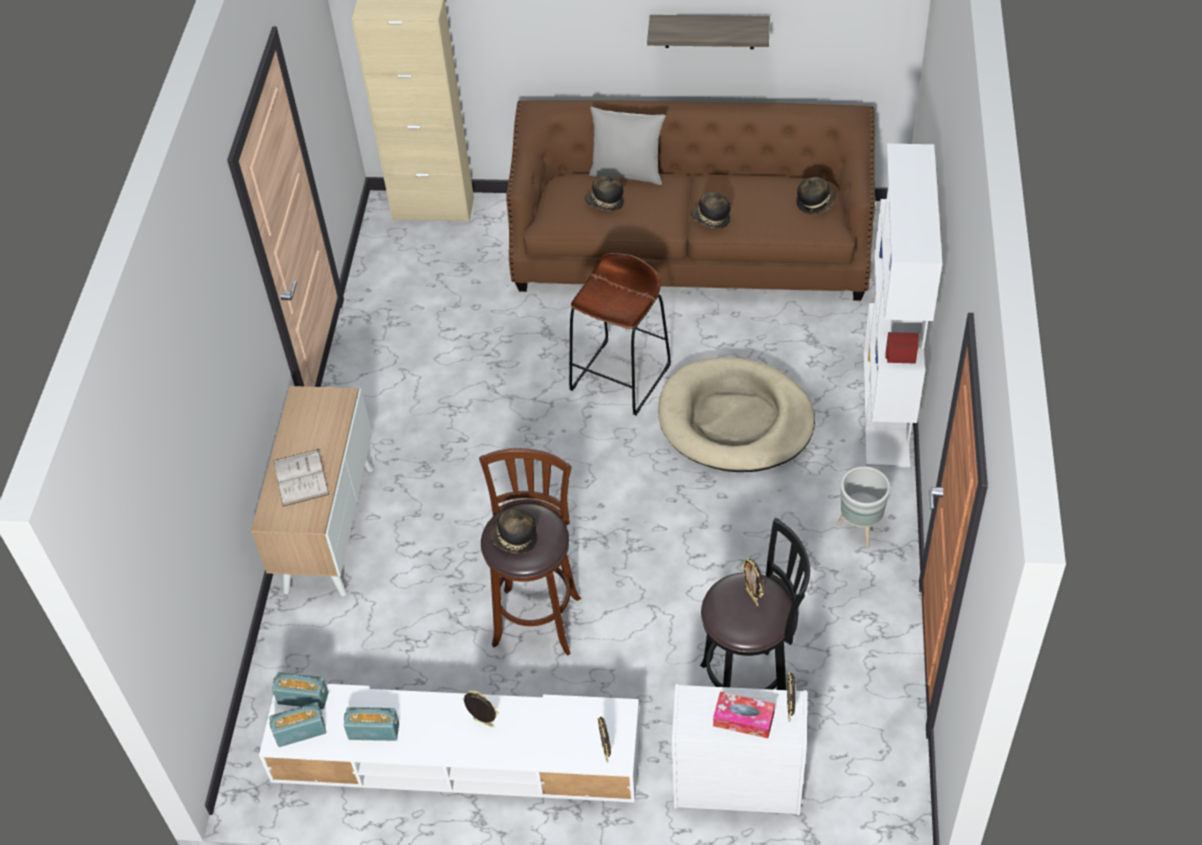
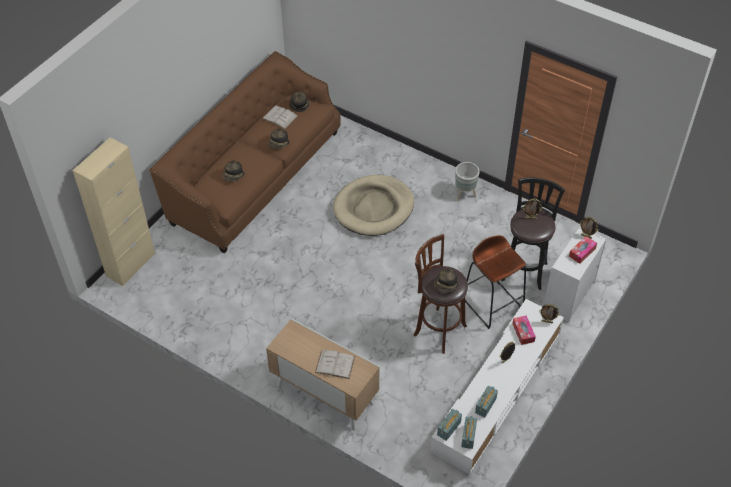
camera: 65 degrees left, 0 degrees up
brown stool [569,253,671,416] -> brown stool moved to [465,235,526,329]
grey pillow [589,107,665,185] -> none
shelf [647,15,770,49] -> none
white bookcase [863,144,942,467] -> none
none -> white book [262,105,298,129]
none -> tissue box [512,315,536,345]

